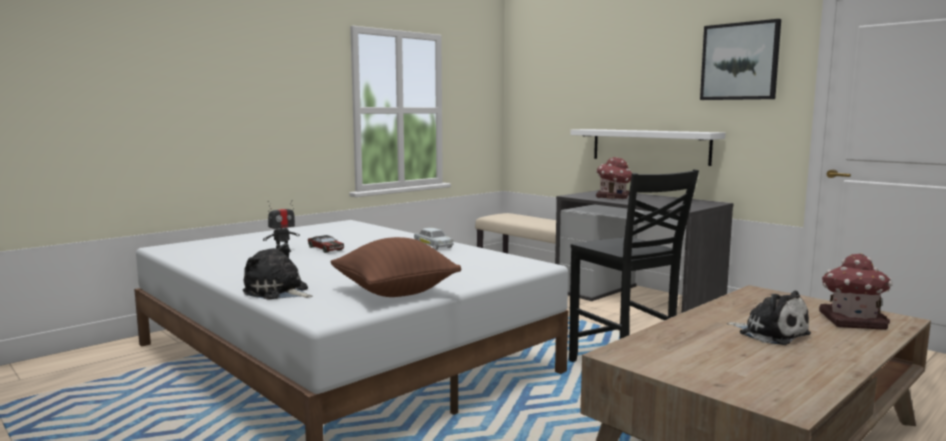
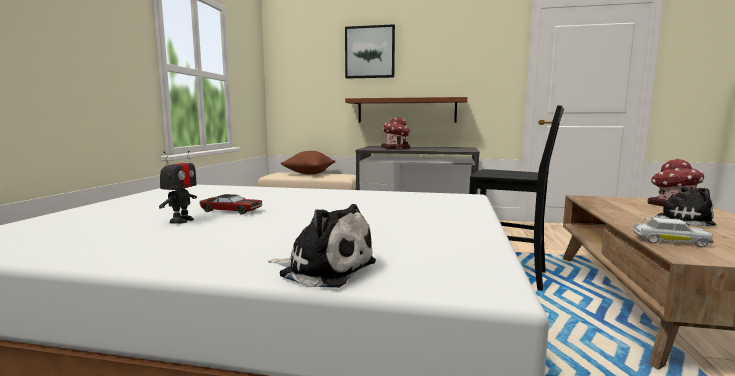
camera: 35 degrees left, 0 degrees up
plush toy [243,243,313,300] -> plush toy turned 150 degrees counterclockwise [268,204,376,288]
brown pillow [331,237,461,297] -> brown pillow moved to [281,151,335,175]
white toy car [414,228,454,250] -> white toy car moved to [633,218,714,247]
white shelf [570,129,725,166] -> brown shelf [345,97,467,122]
picture [700,19,781,100] -> picture moved to [345,24,395,79]

